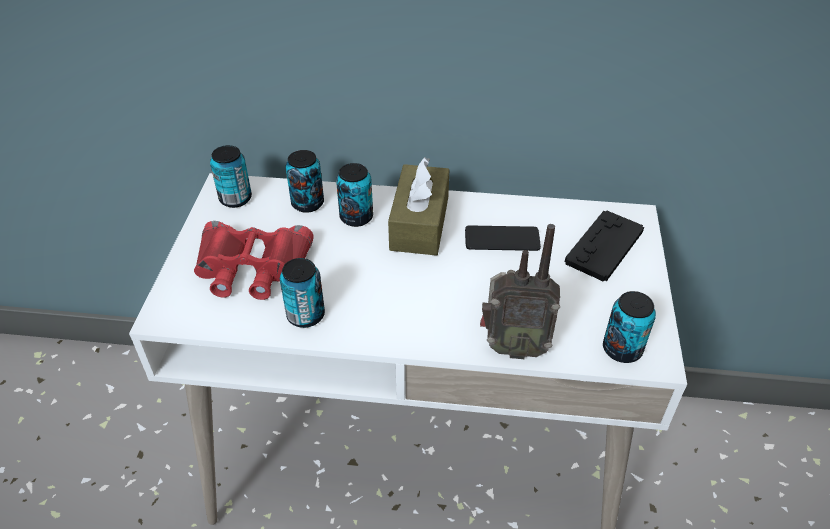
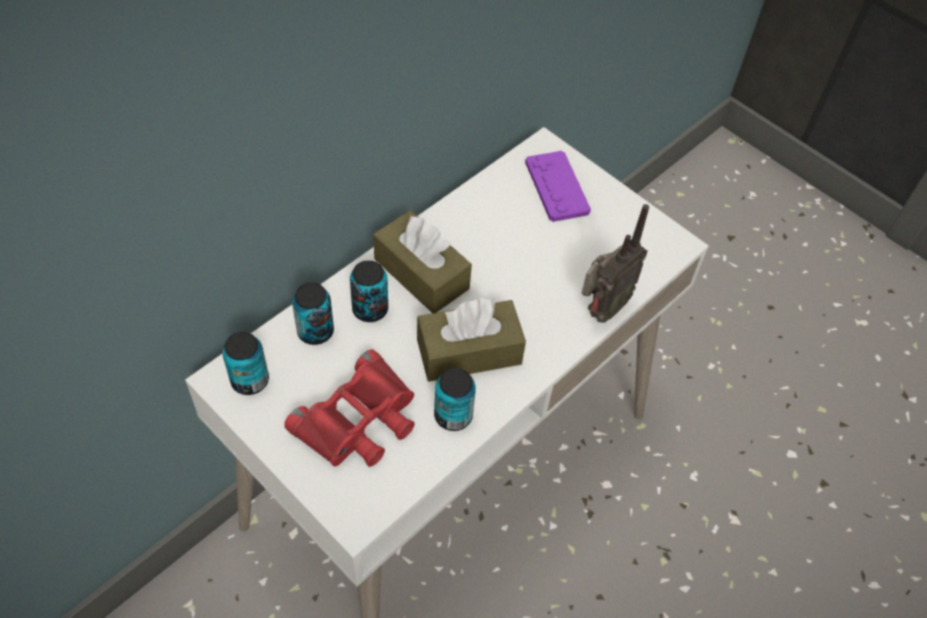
camera: 55 degrees left, 10 degrees up
phone [465,225,541,251] -> none
black game controller [565,210,644,282] -> purple game controller [525,151,591,222]
can [603,291,656,363] -> none
none -> brown tissue box [417,298,526,382]

